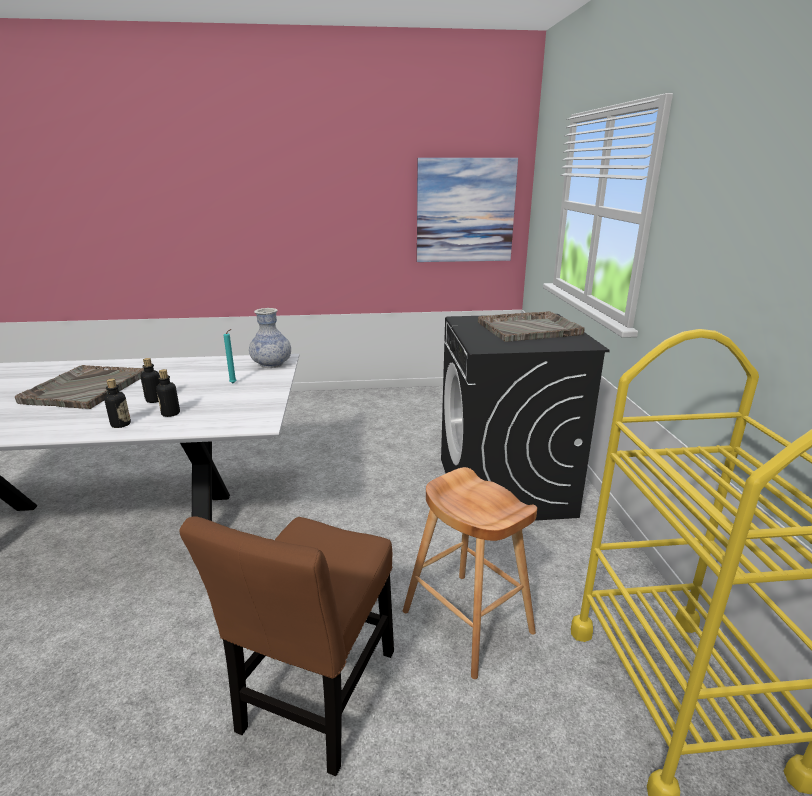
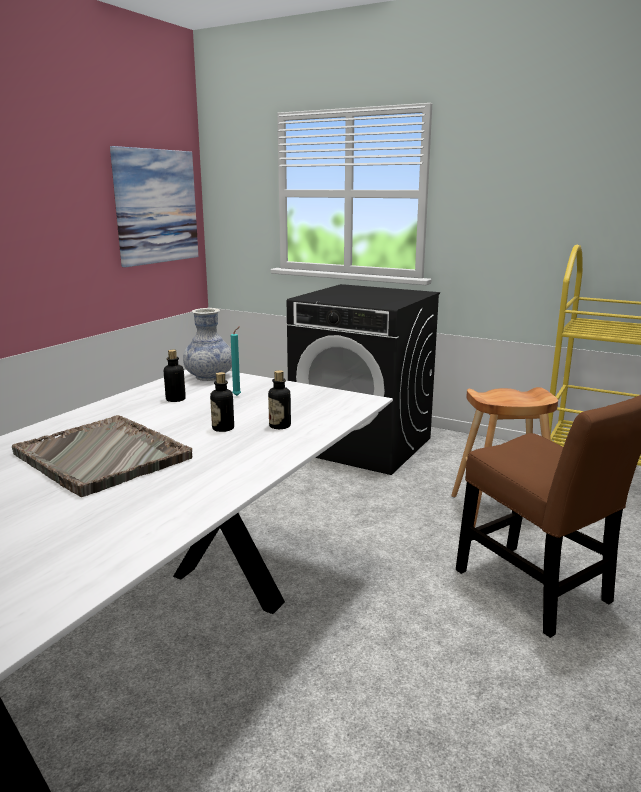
camera: 55 degrees left, 5 degrees down
bottle [104,379,131,428] -> bottle moved to [164,350,186,402]
grey tray [478,311,585,342] -> none

